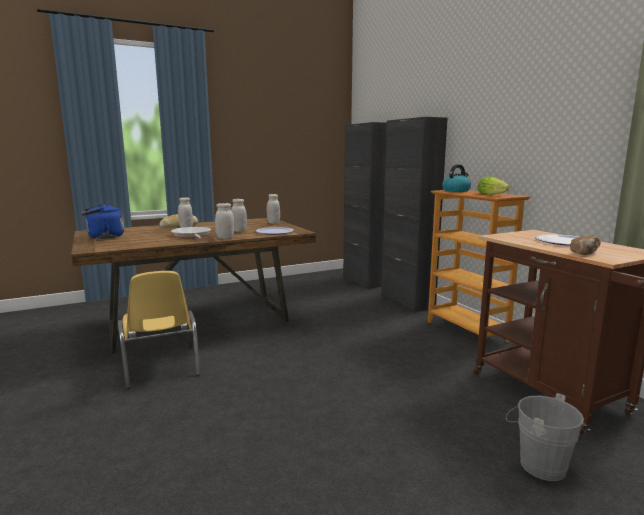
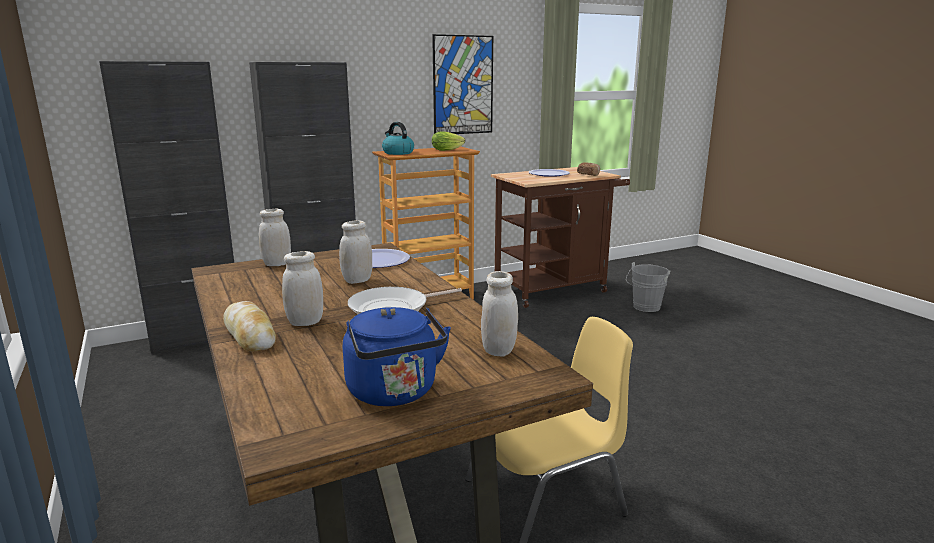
camera: 90 degrees left, 5 degrees up
white jar [215,203,234,239] -> white jar moved to [481,271,518,357]
none -> picture [432,34,493,134]

